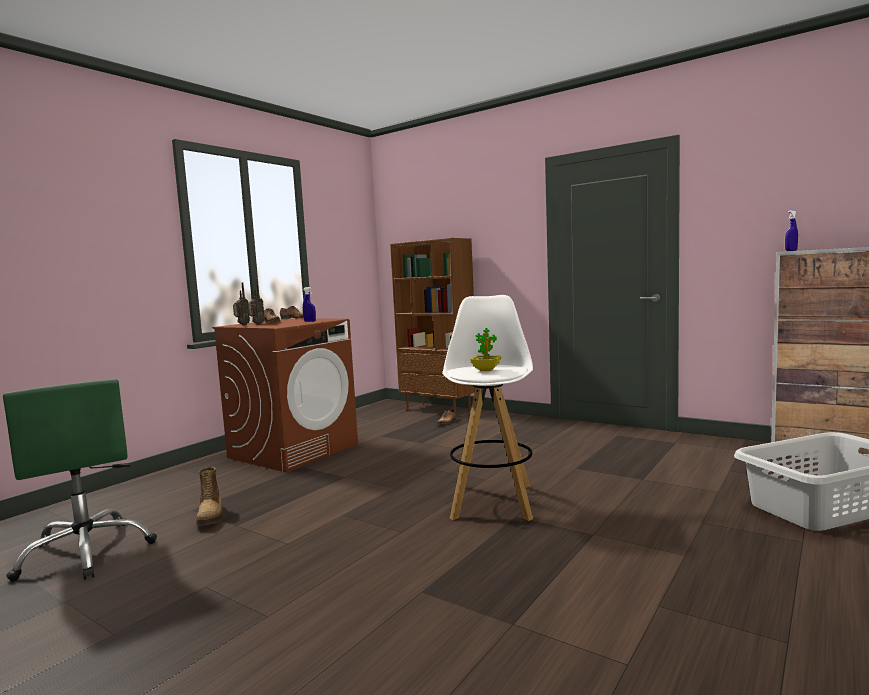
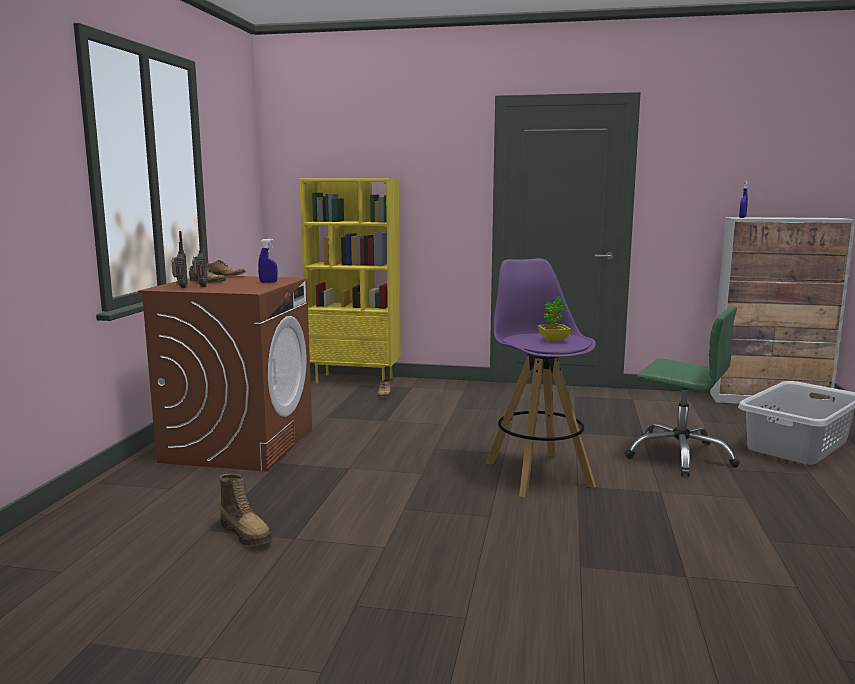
camera: 25 degrees left, 5 degrees up
green office chair [3,379,157,582] -> green office chair moved to [625,306,740,477]
brown bookcase [390,238,476,413] -> yellow bookcase [299,178,401,384]
white stool [442,295,533,521] -> purple stool [486,258,596,497]

